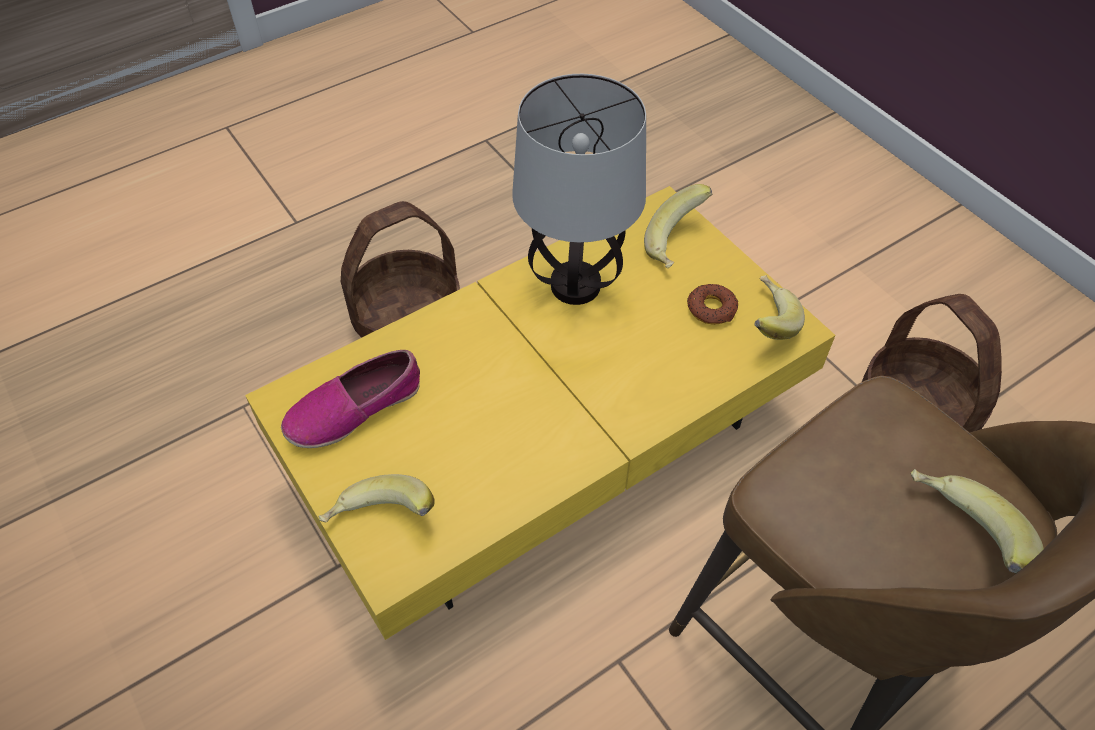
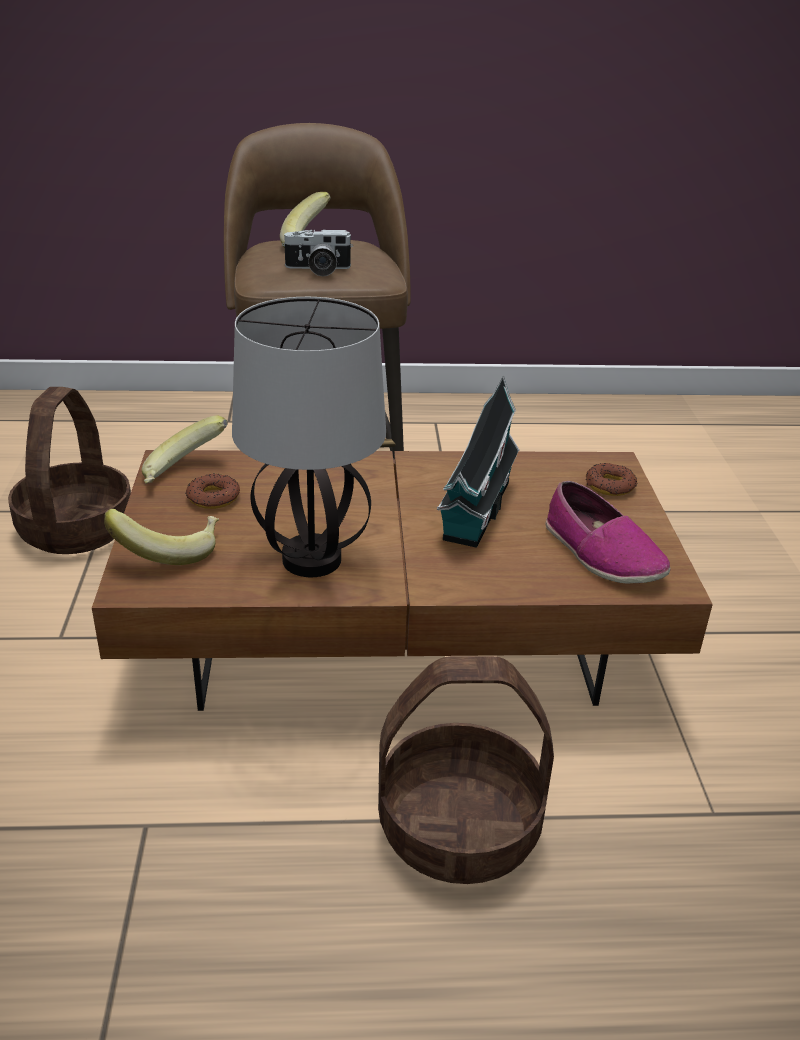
camera: 150 degrees left, 20 degrees down
yellow coffee table [245,186,835,640] -> brown coffee table [92,450,713,711]
shoe [281,350,420,448] -> shoe turned 60 degrees clockwise [545,481,670,584]
banana [319,474,435,522] -> donut [586,463,638,496]
none -> camera [282,230,353,276]
none -> toy house [436,375,520,548]

